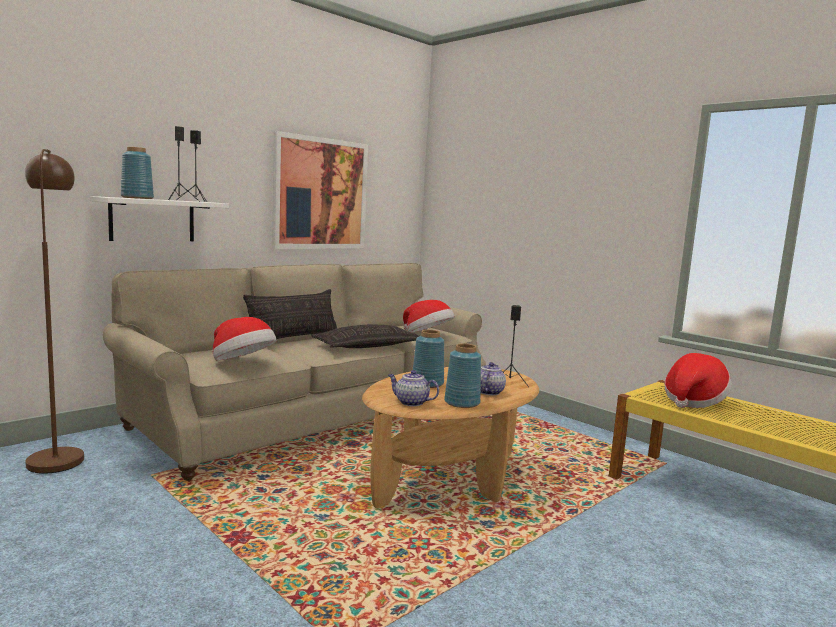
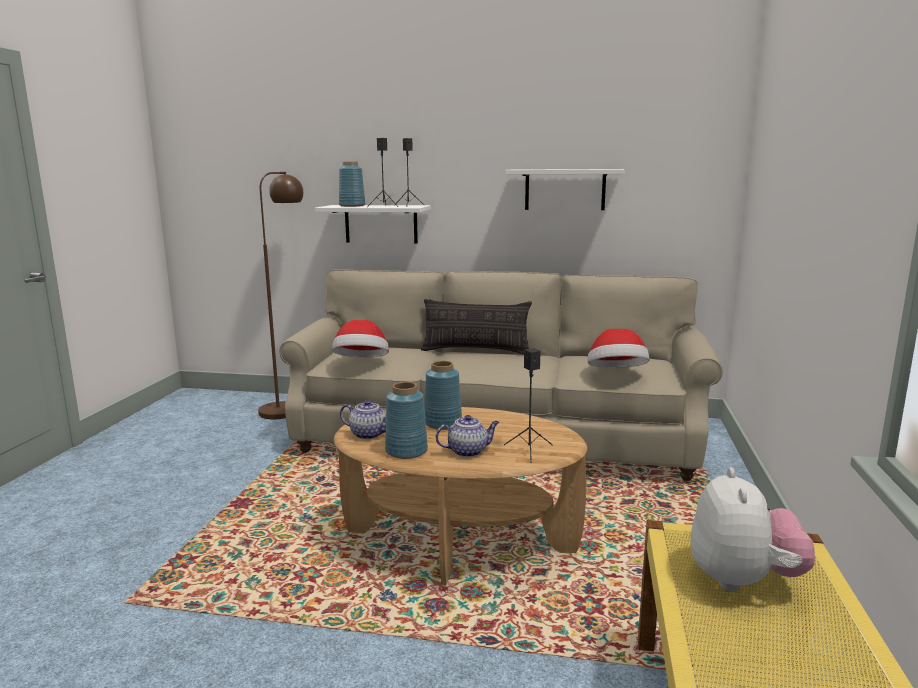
camera: 55 degrees right, 5 degrees up
picture [272,131,368,249] -> white shelf [506,169,625,210]
pillow [311,325,419,348] -> none
teapot [388,370,439,407] -> teapot turned 120 degrees clockwise [340,400,386,439]
hat [665,353,732,408] -> plush toy [690,468,815,592]

